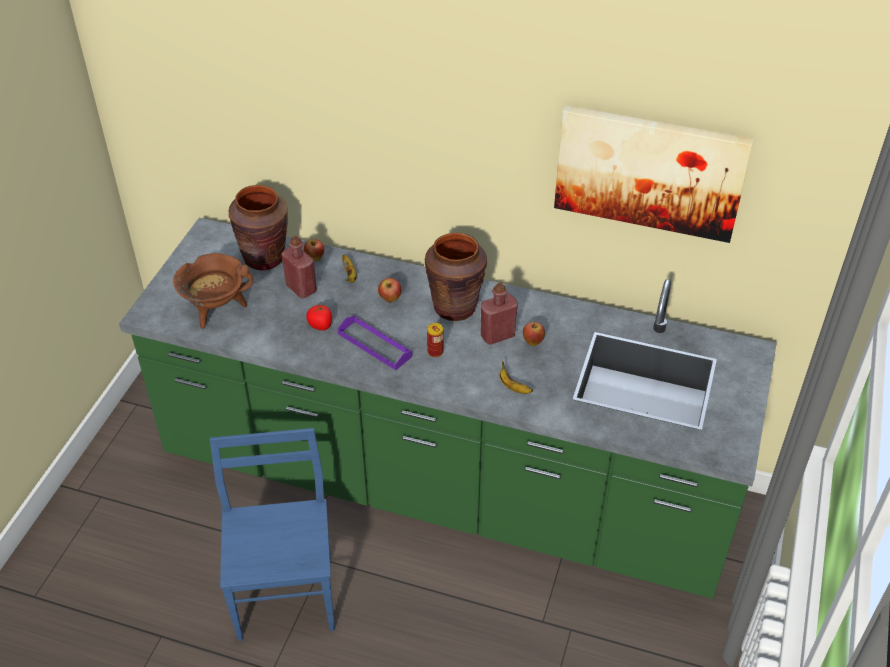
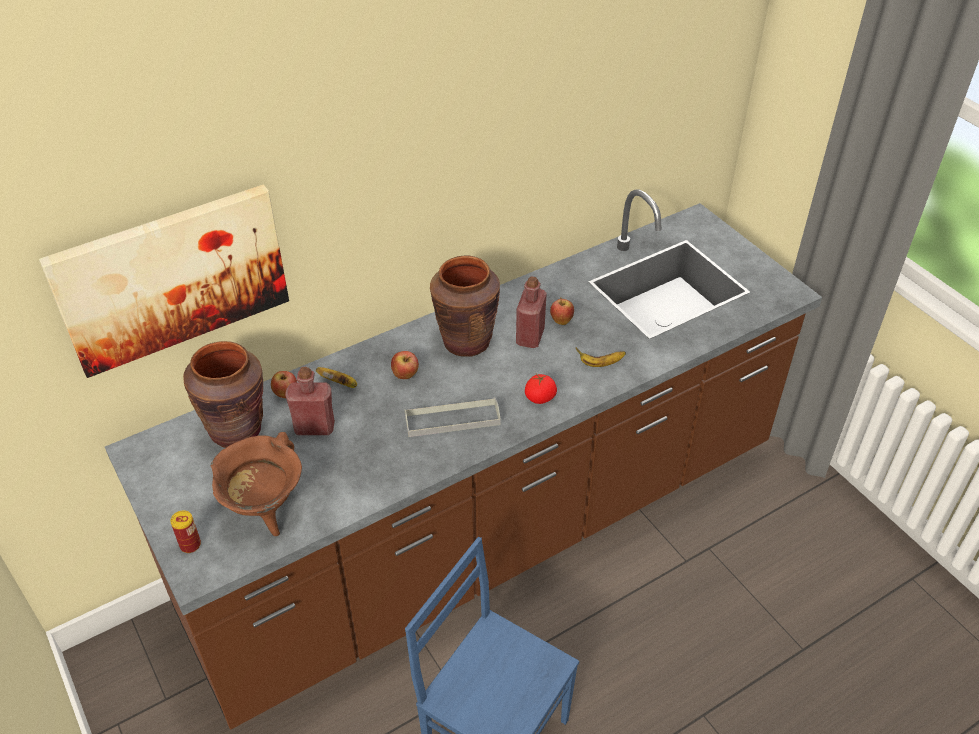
camera: 50 degrees left, 0 degrees up
green counter [119,218,777,599] -> brown counter [105,189,822,730]
tomato [306,305,332,330] -> tomato moved to [525,374,557,404]
purple tray [338,316,412,370] -> grey tray [405,398,501,437]
can [427,323,443,357] -> can moved to [170,510,201,553]
picture [554,105,754,243] -> picture moved to [39,184,289,378]

